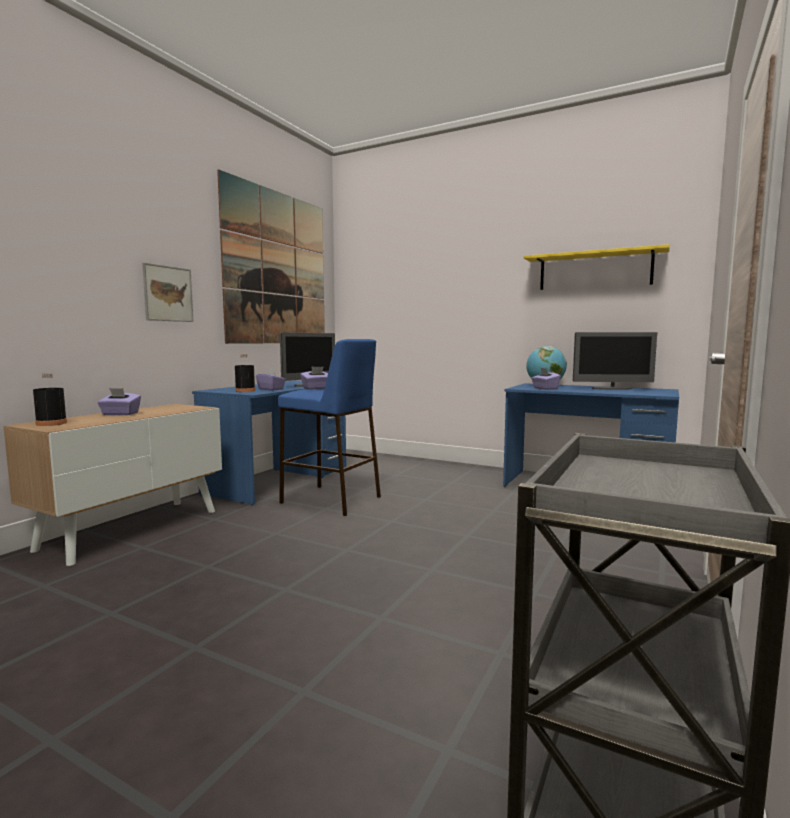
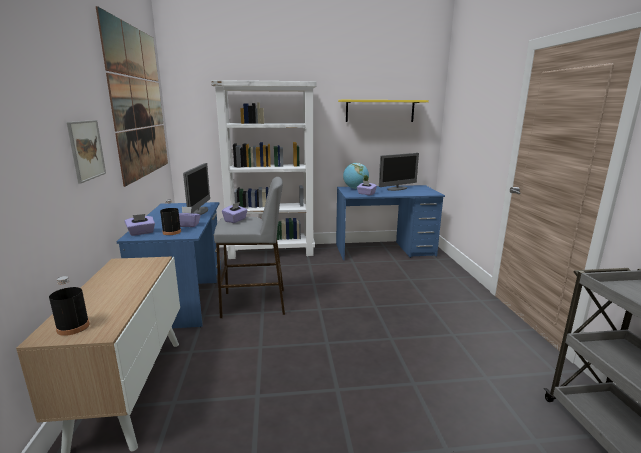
camera: 35 degrees left, 10 degrees up
purple tissue box [97,388,141,415] -> purple tissue box moved to [125,214,155,236]
blue stool [278,339,381,516] -> grey stool [214,177,285,318]
none -> white bookcase [211,80,316,259]

